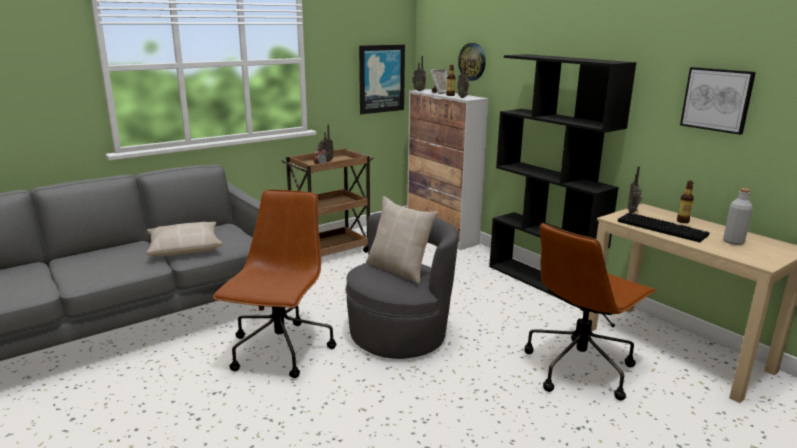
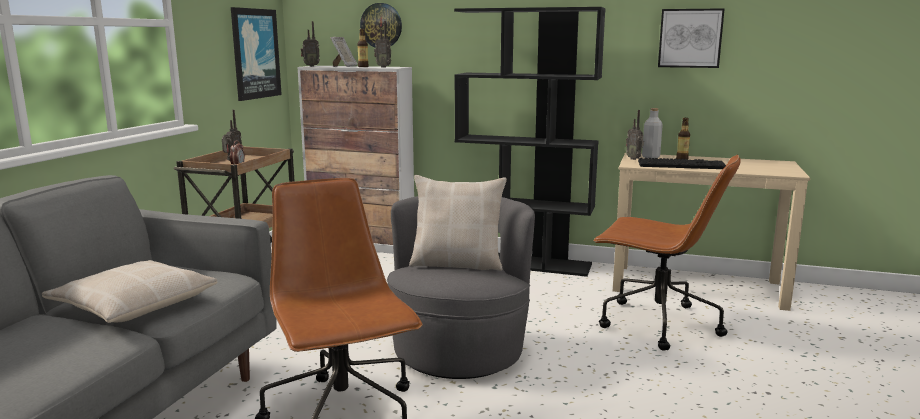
camera: 35 degrees left, 5 degrees down
brown office chair [525,223,657,401] -> brown office chair turned 75 degrees counterclockwise [593,155,741,351]
grey bottle [723,188,753,245] -> grey bottle moved to [642,108,663,159]

